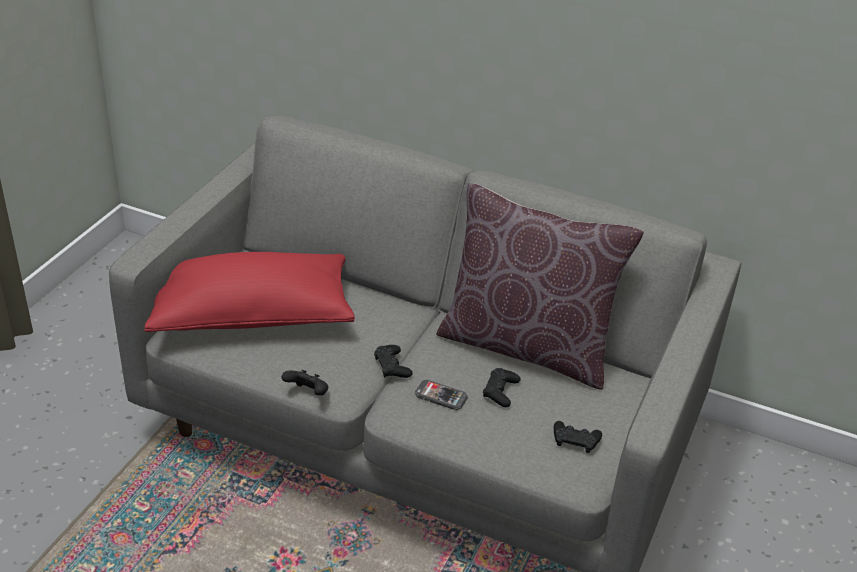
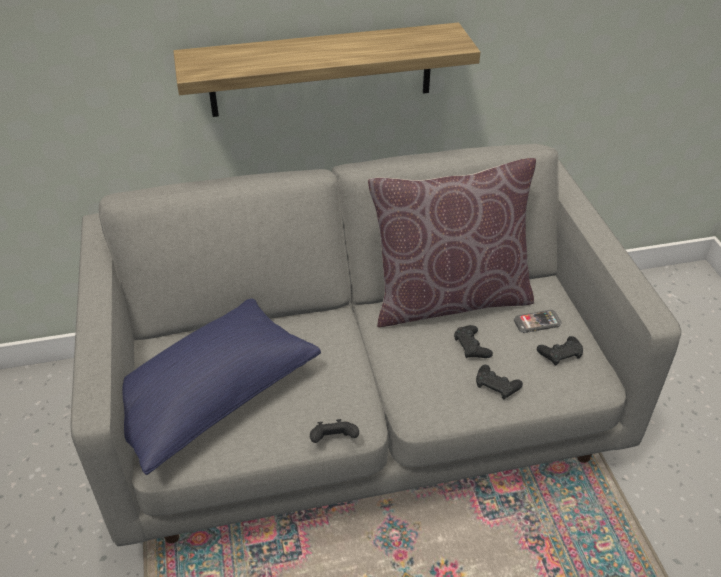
camera: 35 degrees left, 5 degrees up
red pillow [145,252,355,332] -> blue pillow [122,299,321,475]
black game controller [374,345,413,378] -> black game controller moved to [476,365,523,399]
phone [415,380,468,410] -> phone moved to [514,310,562,333]
none -> shelf [173,22,480,117]

